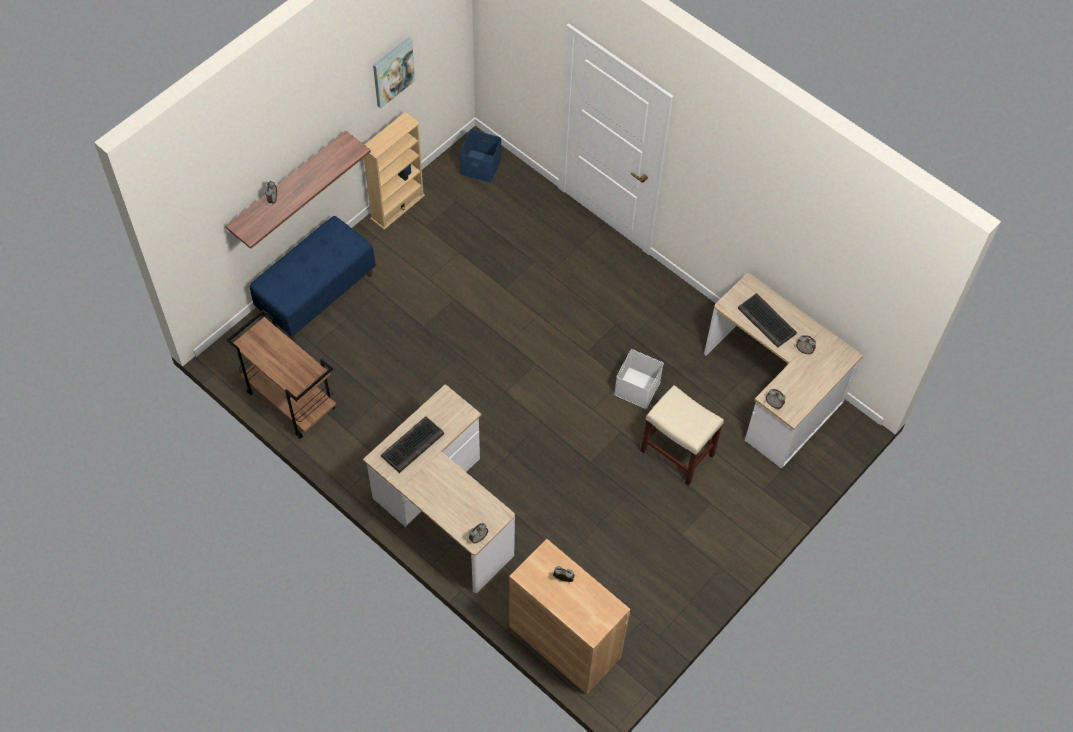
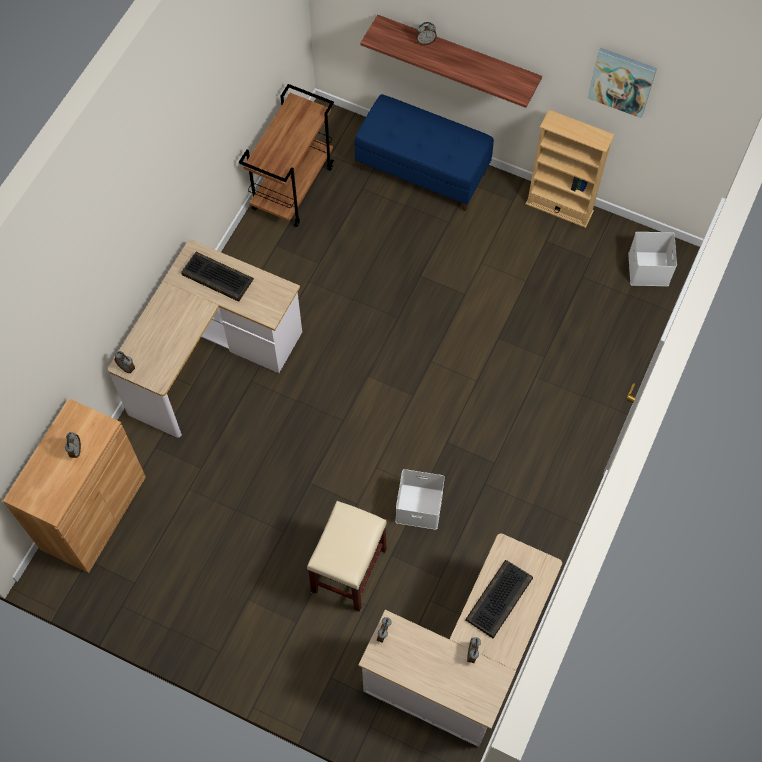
camera: 75 degrees right, 5 degrees up
blue storage box [459,129,501,183] -> white storage box [628,232,677,286]

